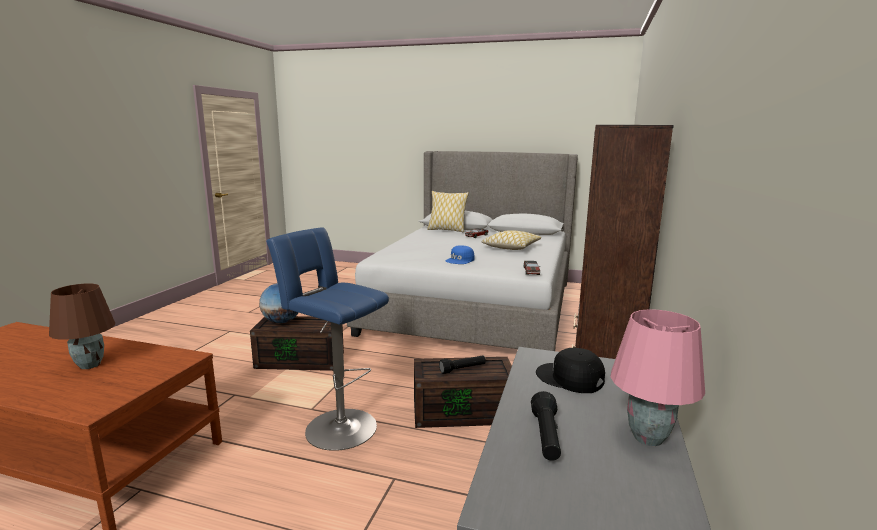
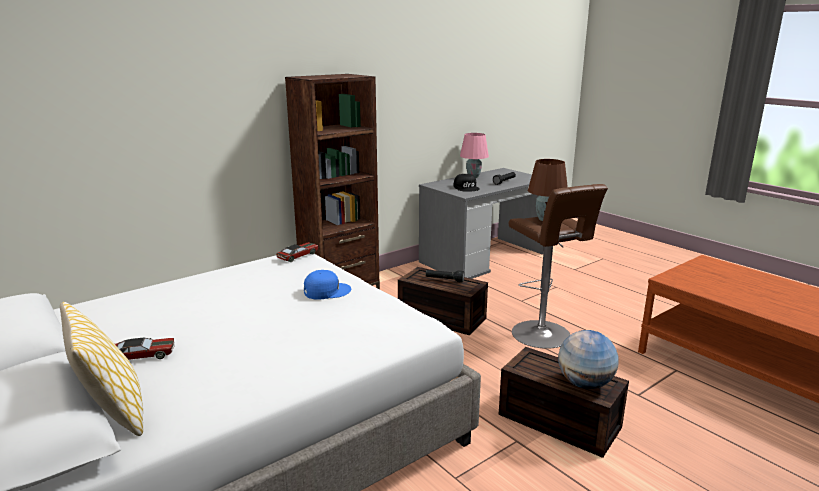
camera: 145 degrees left, 5 degrees up
brown table lamp [49,284,115,369] -> brown table lamp moved to [528,159,568,221]
blue stool [266,227,389,451] -> brown stool [508,184,608,349]
pillow [481,230,541,250] -> none

